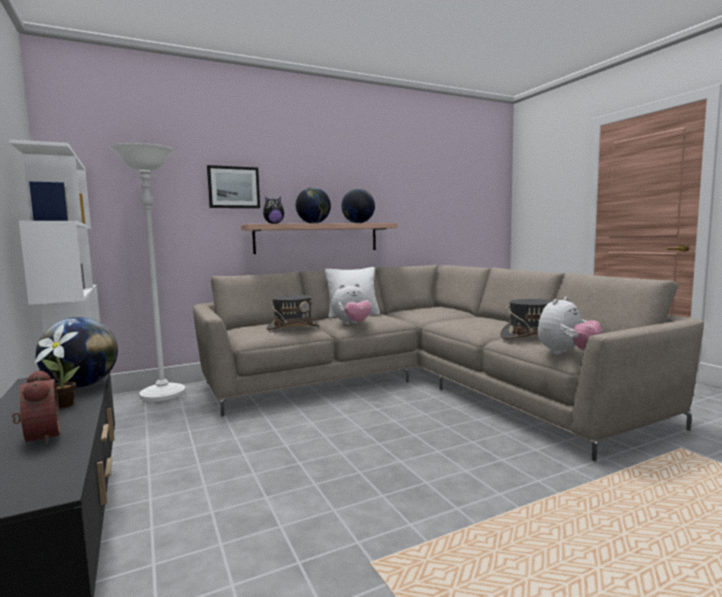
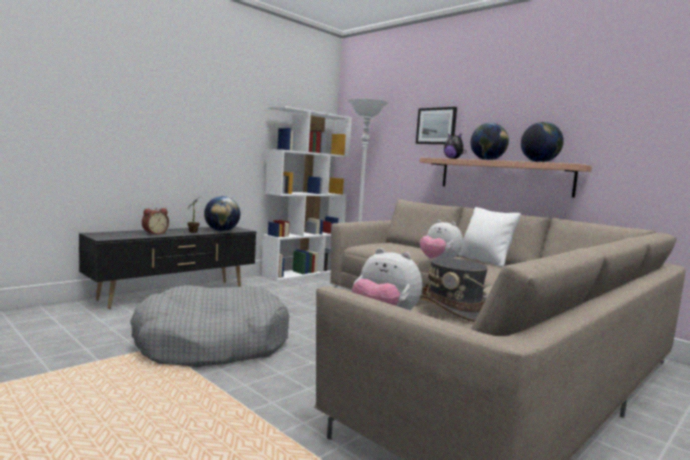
camera: 70 degrees right, 0 degrees up
grey hat [266,295,320,330] -> none
none -> grey dog bed [130,285,289,367]

